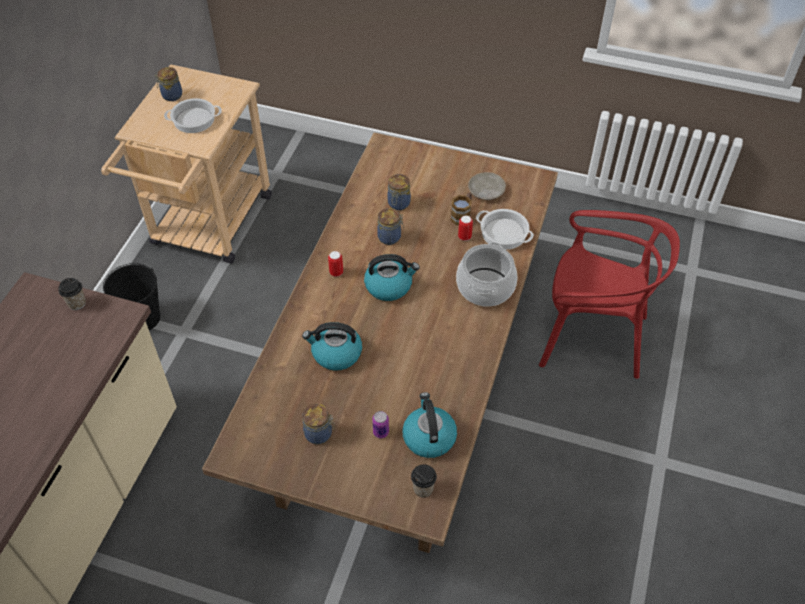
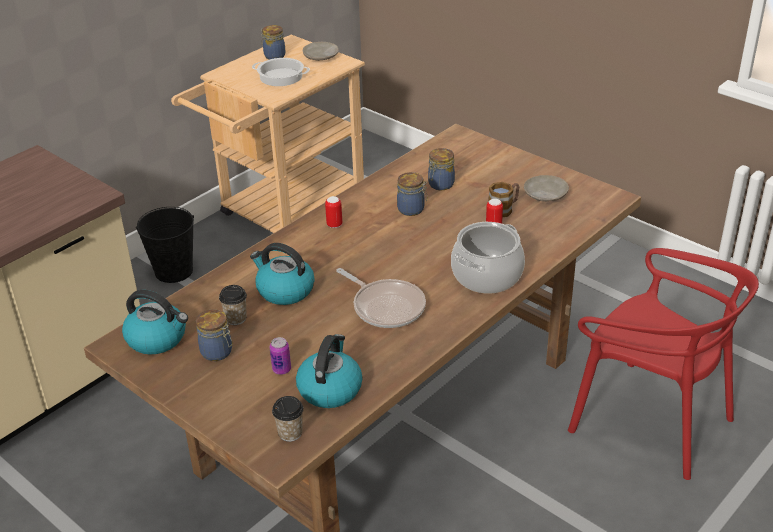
camera: 25 degrees right, 15 degrees down
cup [58,278,86,310] -> cup moved to [219,285,247,325]
kettle [364,254,420,301] -> kettle moved to [122,290,188,354]
cooking pot [476,209,534,250] -> none
none -> beige plate [303,42,339,61]
none -> frying pan [336,268,426,328]

